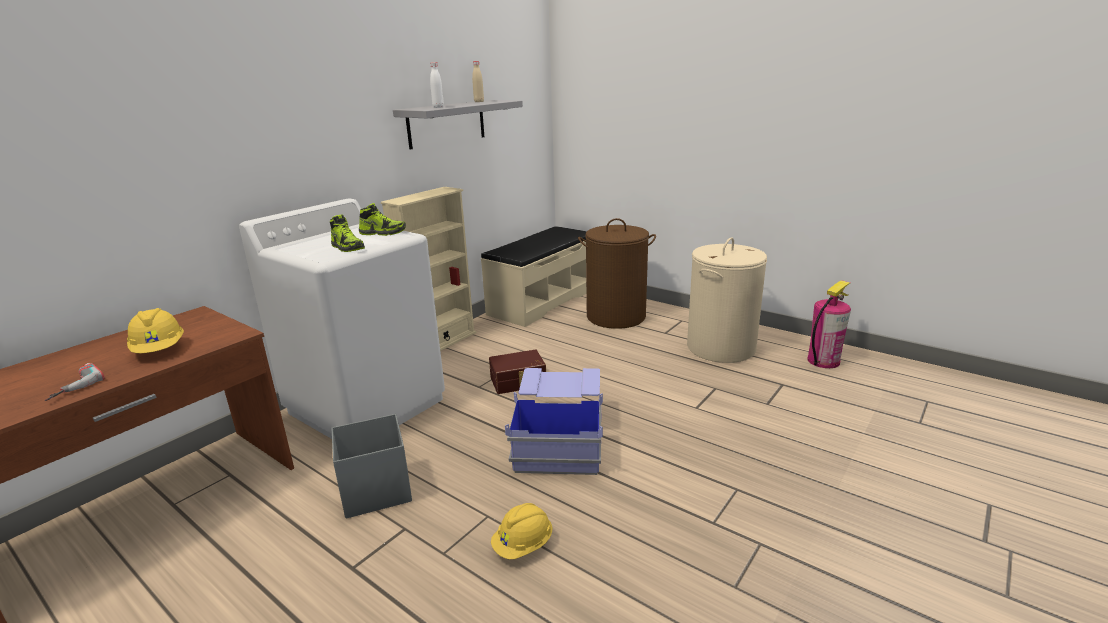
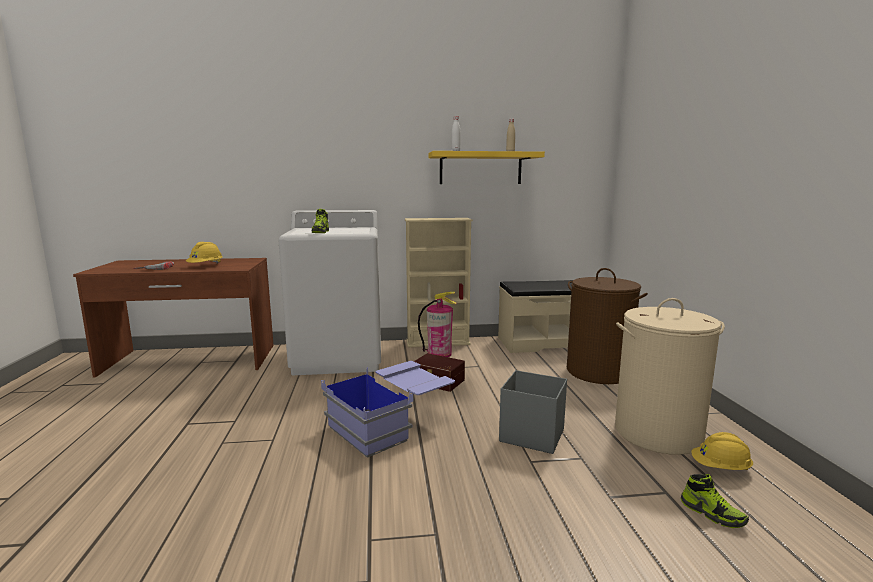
camera: 45 degrees right, 10 degrees down
grey storage box [331,414,412,518] -> grey storage box moved to [499,370,567,454]
shoe [359,203,406,236] -> shoe moved to [681,474,749,528]
grey shelf [393,100,523,149] -> yellow shelf [428,151,545,184]
yellow hard hat [491,503,552,559] -> yellow hard hat moved to [691,432,753,470]
fire extinguisher [807,280,851,368] -> fire extinguisher moved to [418,292,457,357]

